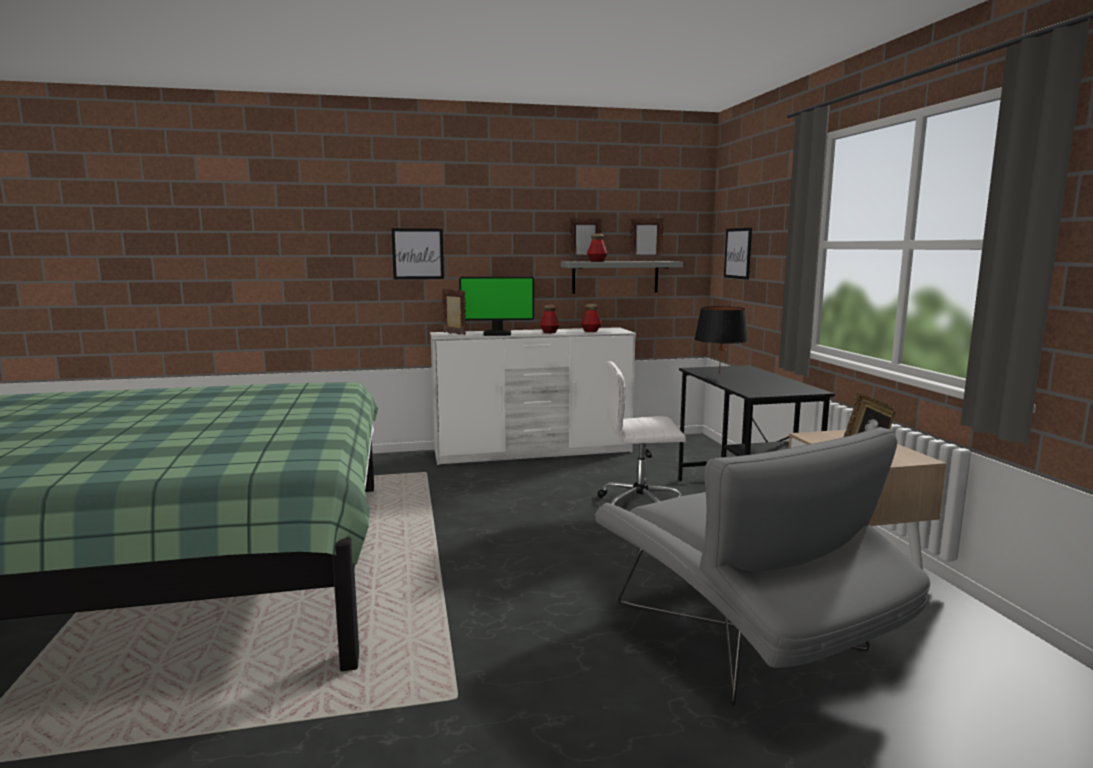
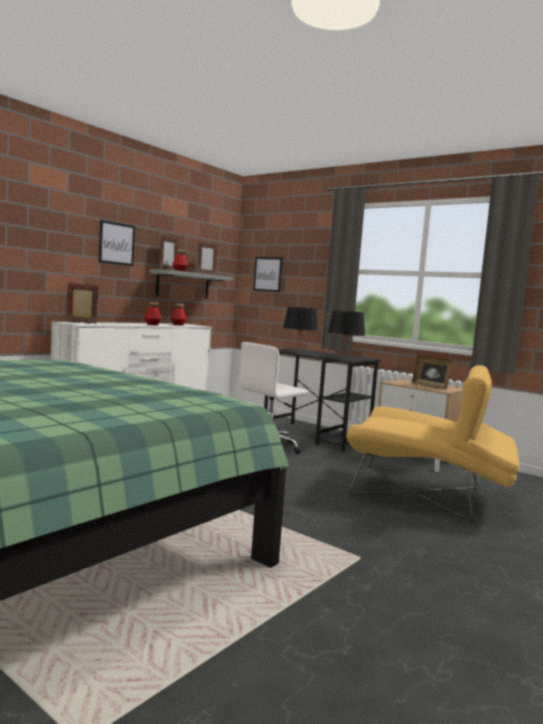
camera: 40 degrees left, 5 degrees down
picture [391,228,444,279] -> picture moved to [98,220,135,266]
monitor [459,277,534,336] -> none
grey armchair [594,427,930,706] -> yellow armchair [346,365,520,522]
none -> black table lamp [328,310,365,358]

